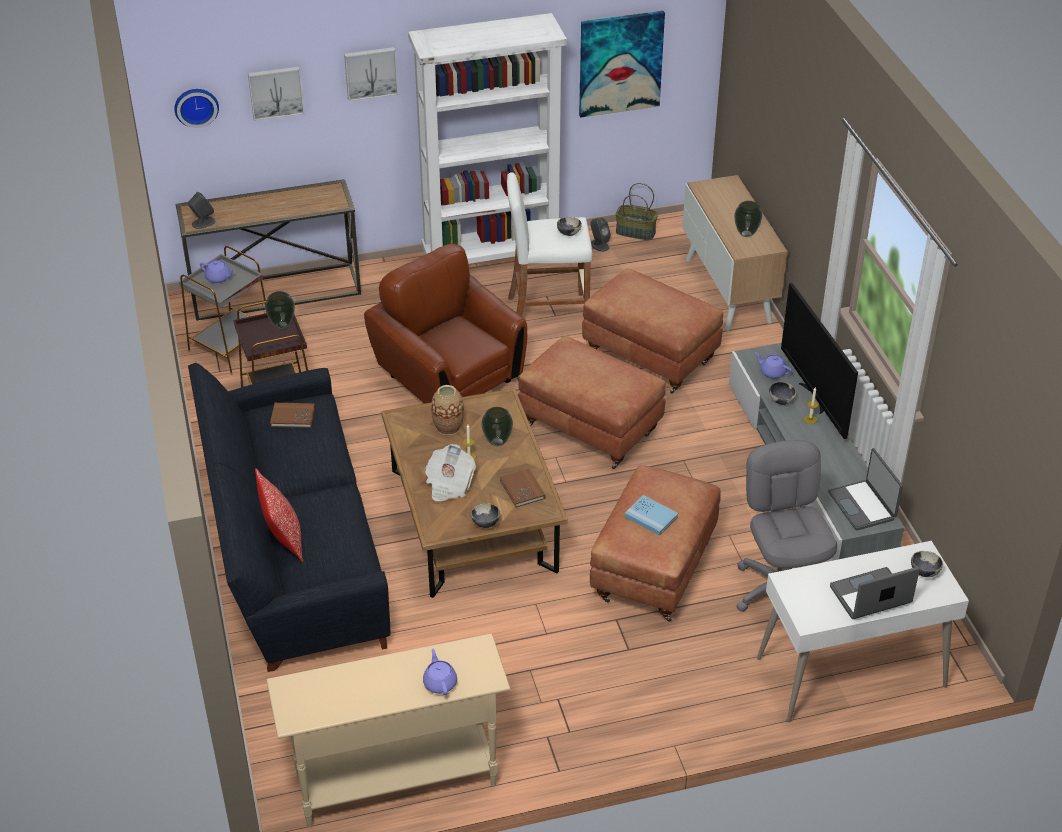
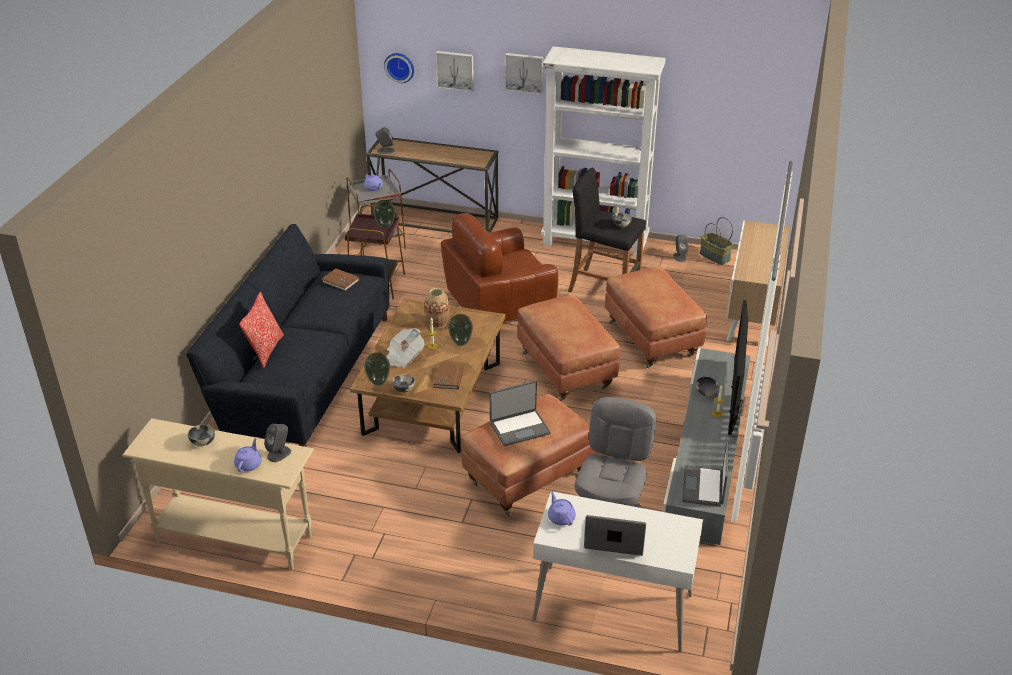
camera: 30 degrees right, 5 degrees down
brown armchair [364,243,527,404] -> brown armchair turned 105 degrees counterclockwise [441,213,558,322]
white stool [507,172,593,319] -> black stool [568,168,646,292]
picture [579,11,665,118] -> none
blue book [624,495,678,536] -> laptop [490,381,551,446]
vase [734,201,762,237] -> vase moved to [364,353,390,386]
purple teapot [755,352,792,379] -> purple teapot moved to [548,491,576,526]
bowl [911,551,943,577] -> bowl moved to [188,425,215,446]
none -> grey speaker [264,424,291,462]

